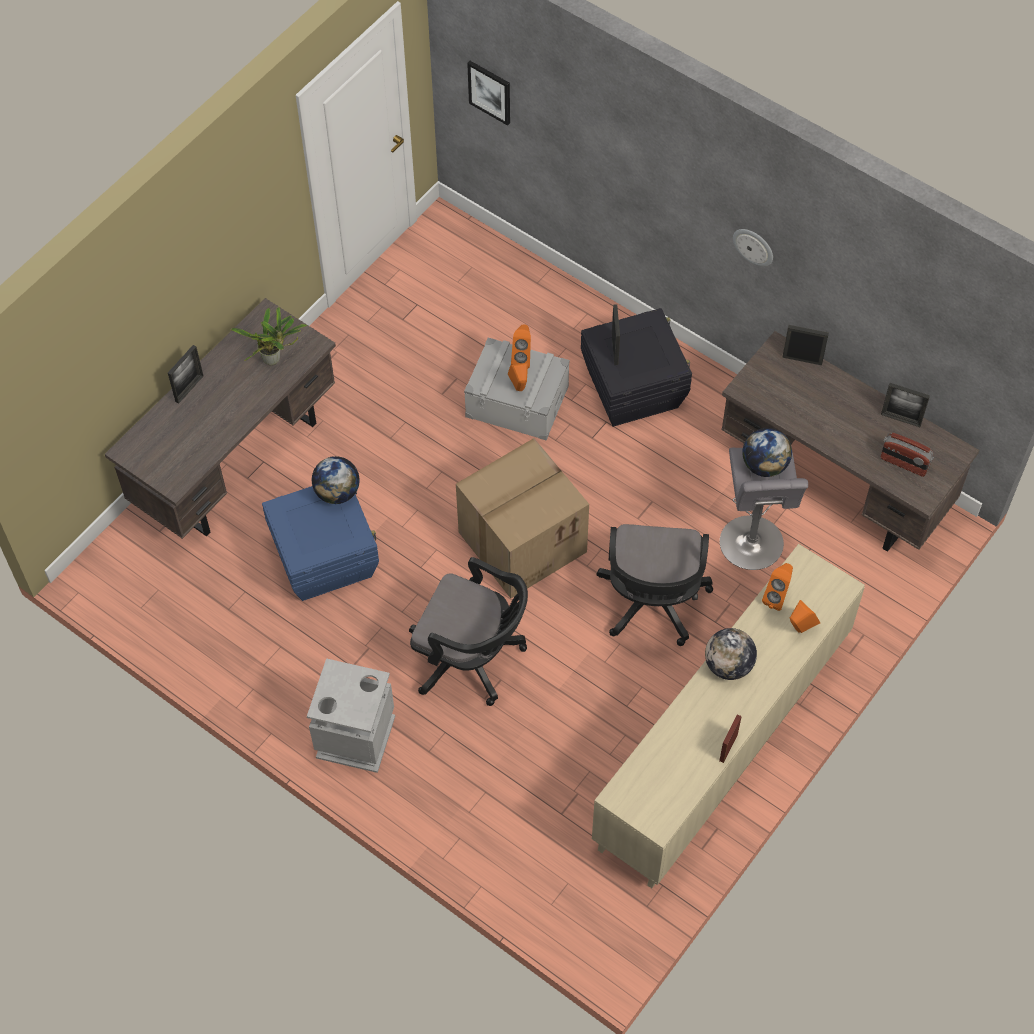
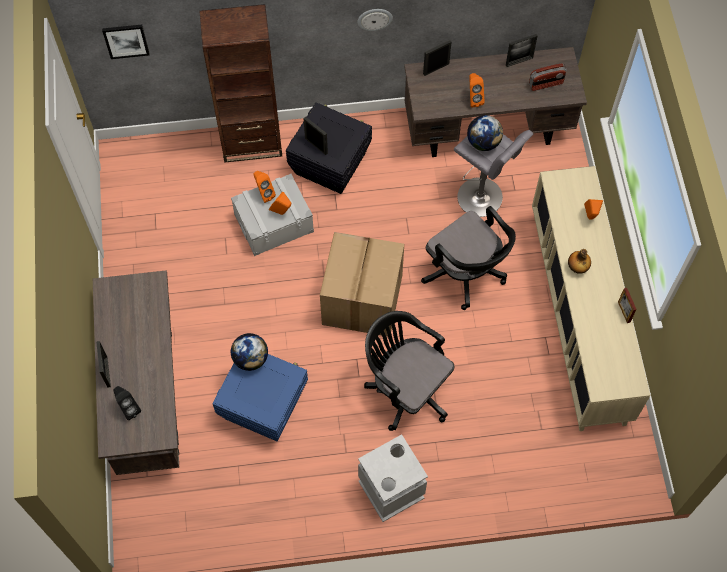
camera: 45 degrees left, 5 degrees up
potted plant [231,307,307,365] -> none
black office chair [409,557,528,706] -> black office chair turned 120 degrees counterclockwise [364,311,454,431]
globe [705,628,757,680] -> bottle [568,249,591,274]
orange speaker [762,563,793,611] -> orange speaker moved to [469,73,485,108]
none -> black speaker [113,386,141,420]
none -> brown bookcase [199,4,282,163]

